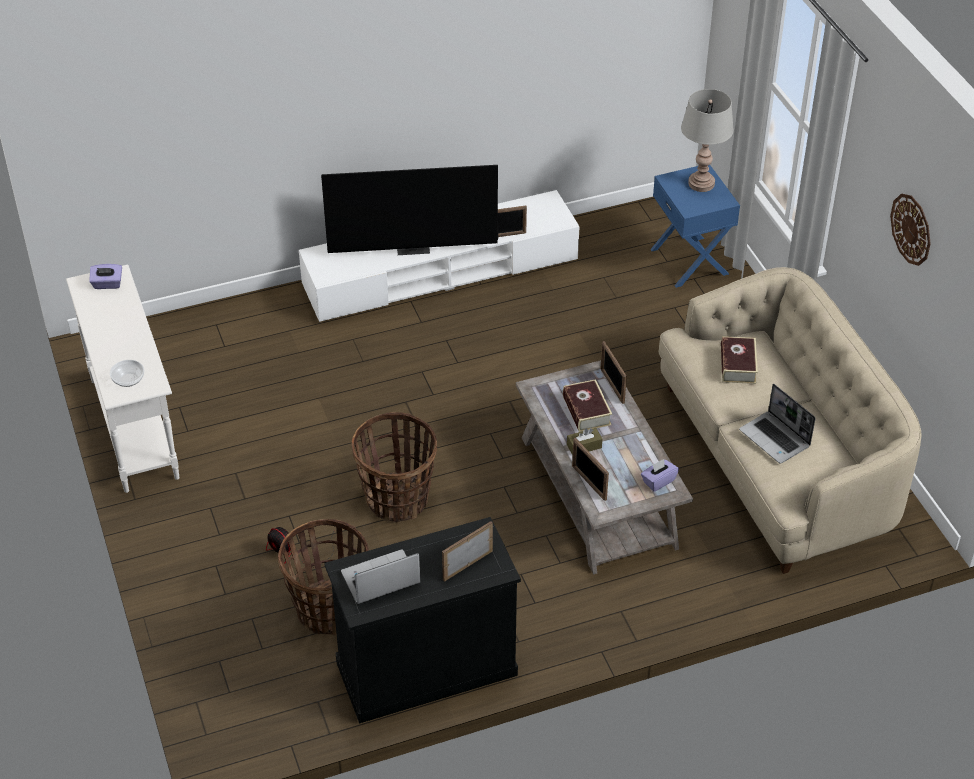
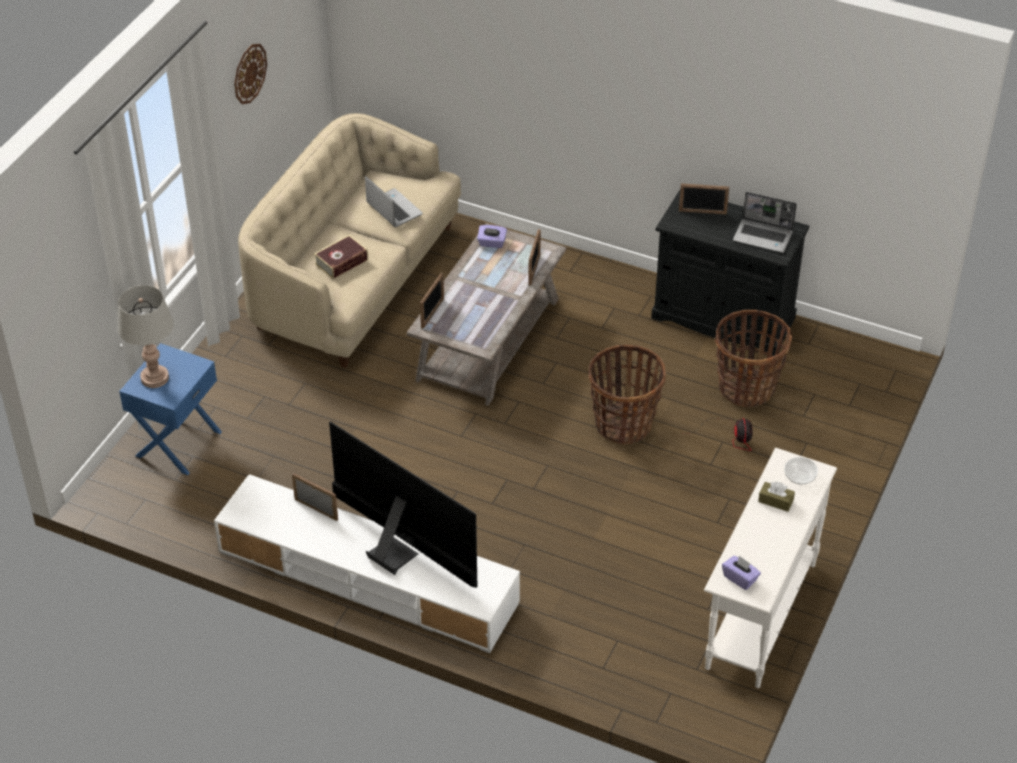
camera: 135 degrees left, 0 degrees up
book [563,379,612,432] -> none
brown tissue box [567,428,602,455] -> brown tissue box moved to [758,482,795,512]
laptop [739,384,816,464] -> laptop turned 45 degrees counterclockwise [365,176,423,227]

